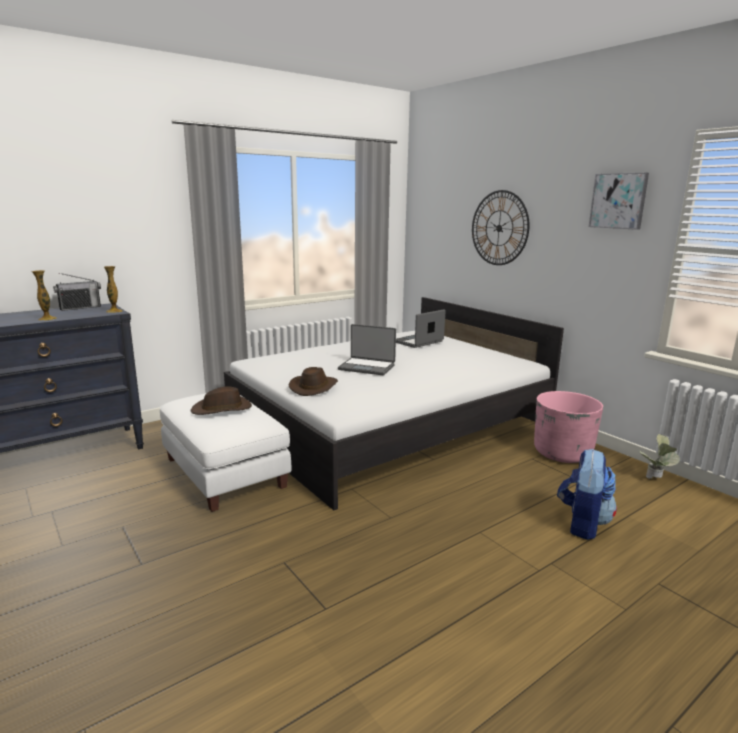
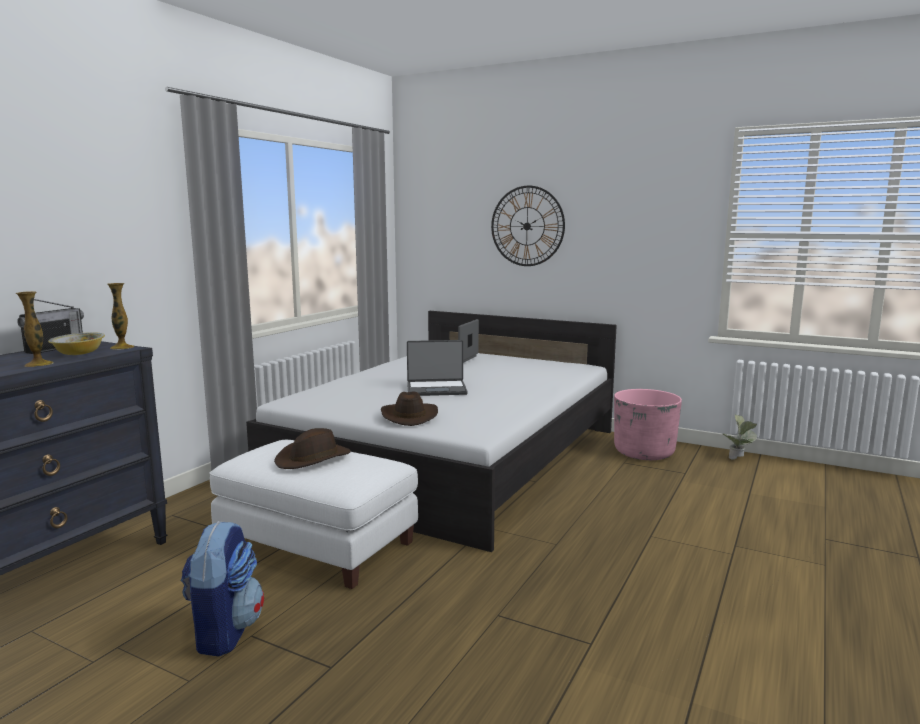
camera: 25 degrees left, 5 degrees down
backpack [557,449,617,540] -> backpack moved to [180,521,264,656]
picture [589,173,649,230] -> none
none -> bowl [48,332,105,355]

